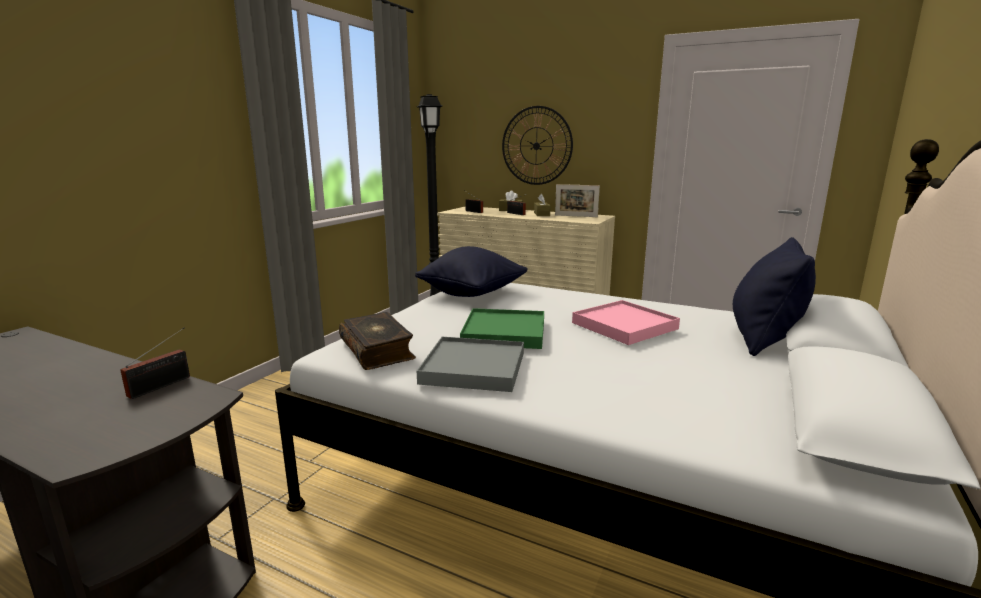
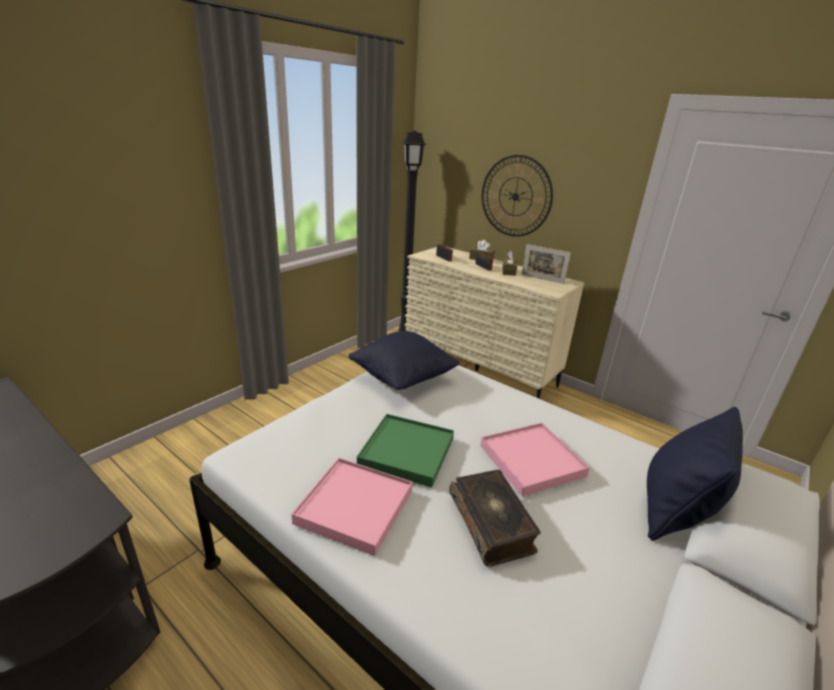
camera: 10 degrees right, 10 degrees up
radio [120,327,190,399] -> none
book [339,312,416,370] -> book moved to [449,470,541,567]
grey tray [417,337,524,392] -> pink tray [291,458,413,556]

